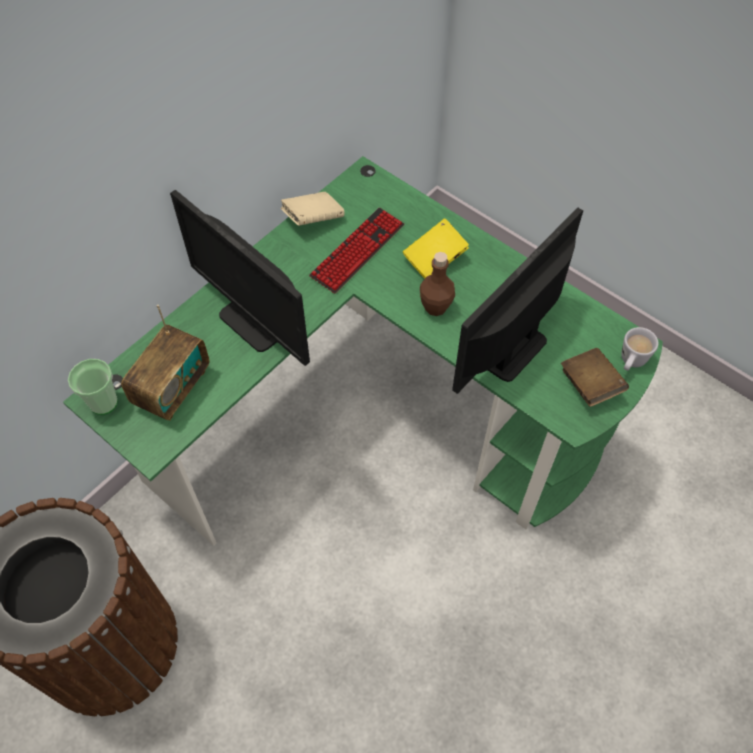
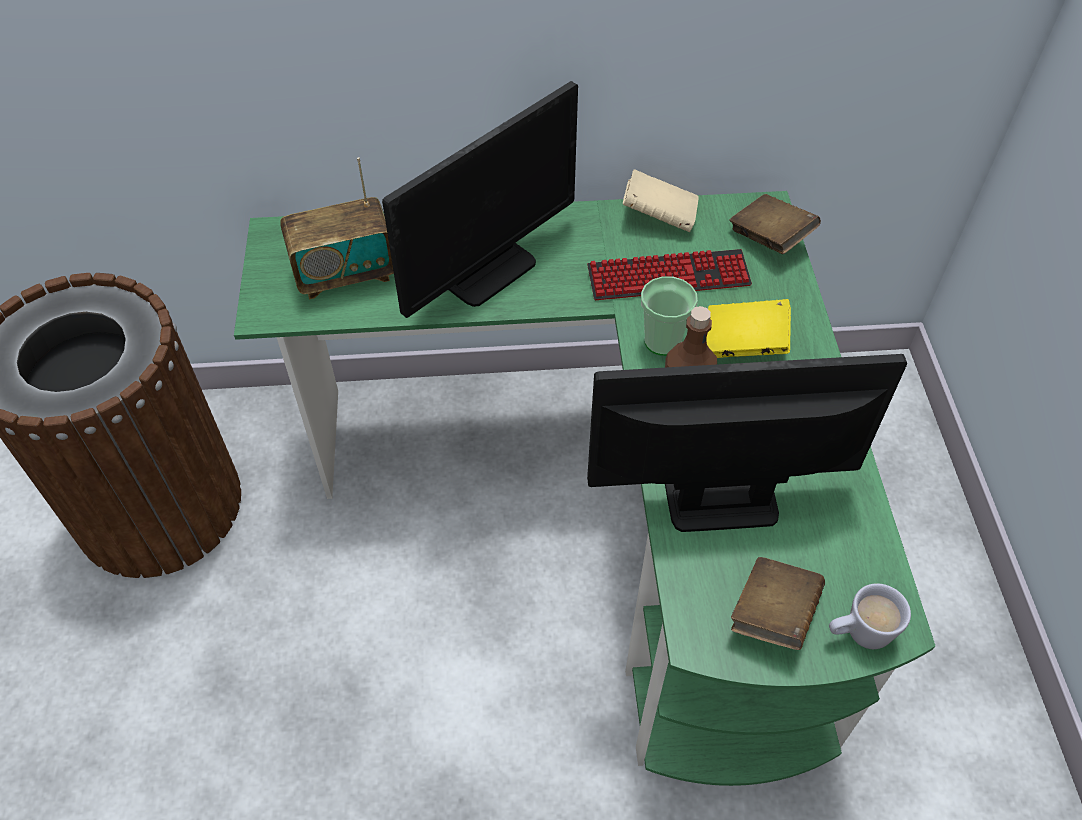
camera: 45 degrees right, 5 degrees down
cup [68,359,118,415] -> cup moved to [641,276,698,356]
monitor [170,190,310,366] -> monitor turned 135 degrees counterclockwise [382,81,578,318]
none -> brown book [729,194,821,254]

